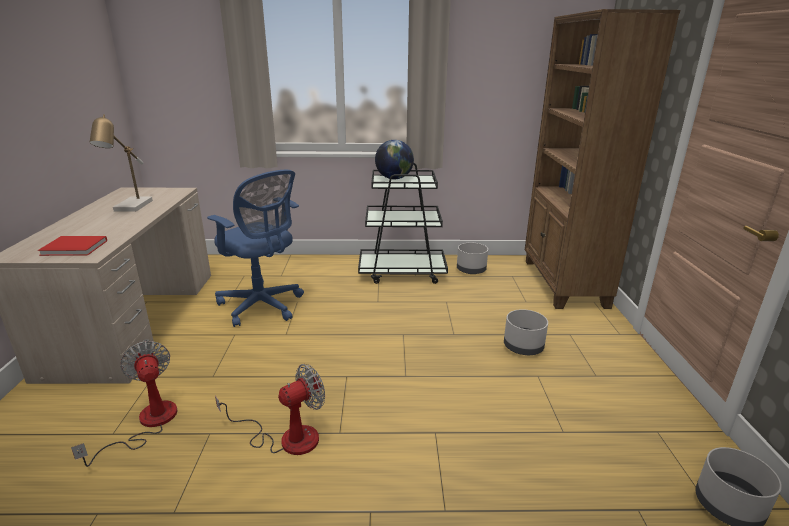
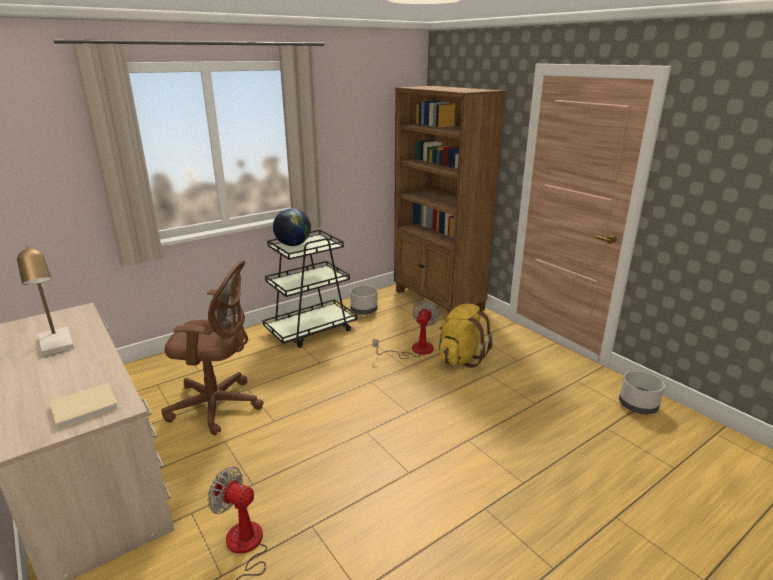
camera: 35 degrees left, 0 degrees up
red book [38,236,107,256] -> beige book [50,383,119,430]
blue office chair [207,170,304,327] -> brown office chair [161,261,264,435]
fan [215,364,325,455] -> fan moved to [373,301,440,359]
grey planter [504,309,548,355] -> yellow backpack [439,304,492,368]

